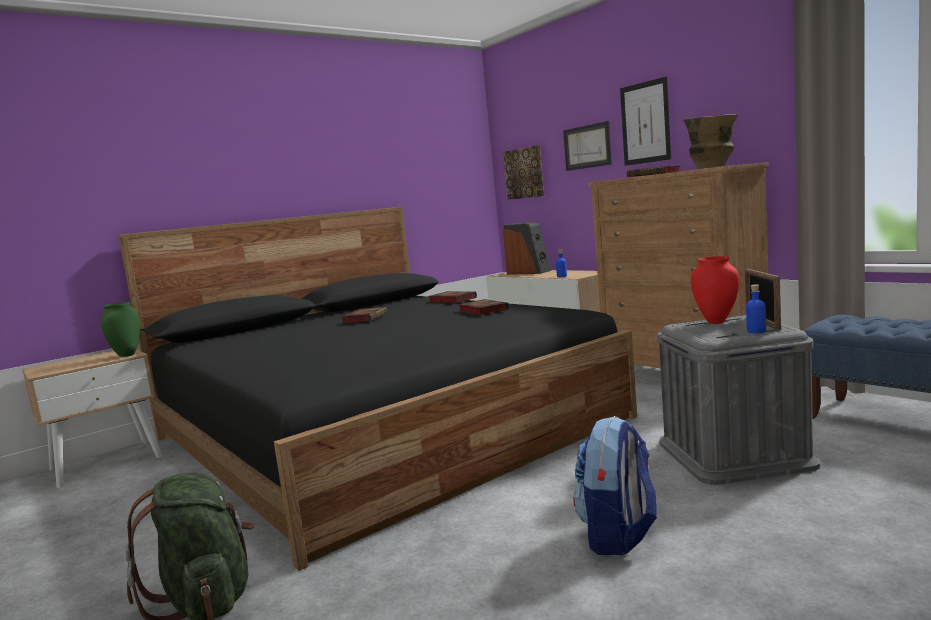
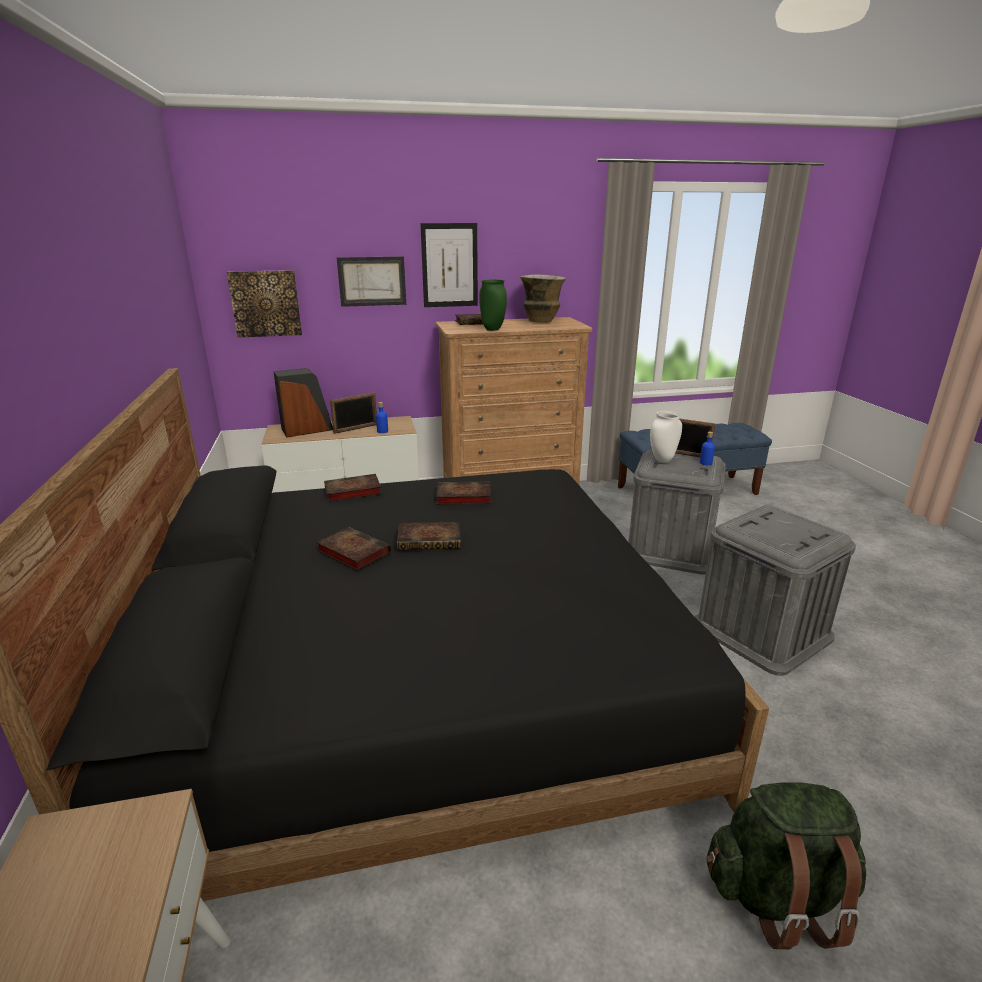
camera: 65 degrees left, 15 degrees up
green vase [100,302,140,357] -> green vase moved to [479,280,507,331]
backpack [573,416,657,555] -> grey storage box [694,505,856,676]
red vase [691,256,740,324] -> white vase [650,411,682,463]
none -> picture frame [330,392,377,434]
none -> book [397,522,461,550]

